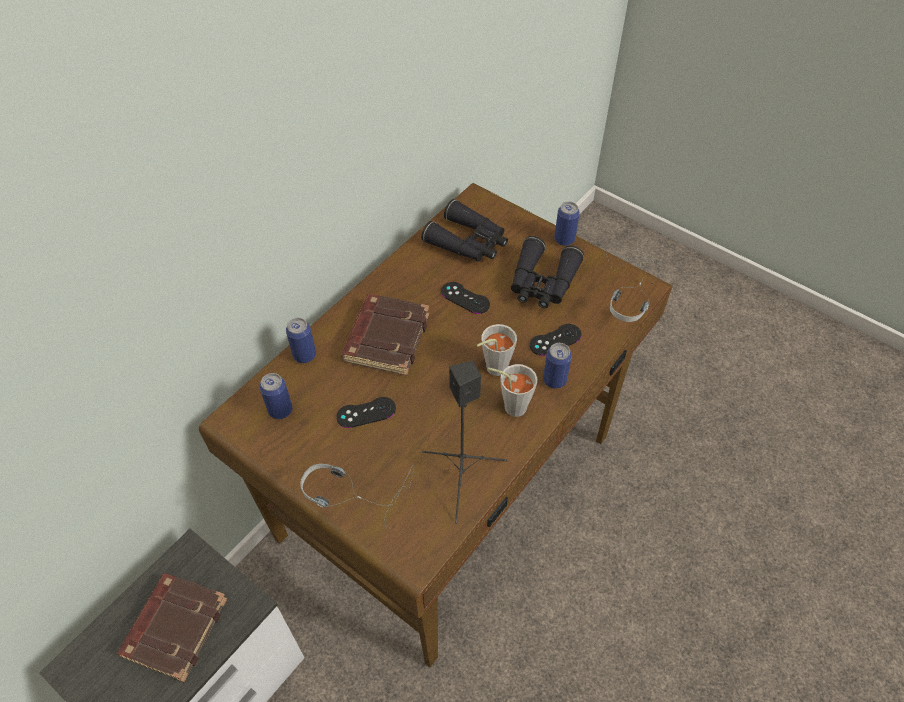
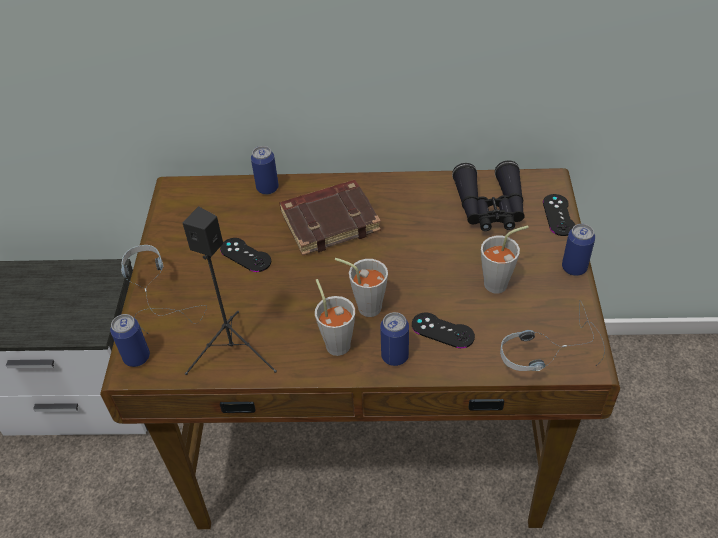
camera: 55 degrees right, 5 degrees down
brown book [117,573,228,682] -> none
can [259,373,292,419] -> can moved to [110,314,150,367]
black game controller [441,282,490,314] -> black game controller moved to [543,194,575,236]
black binoculars [511,236,584,308] -> grey cup [481,226,529,294]

